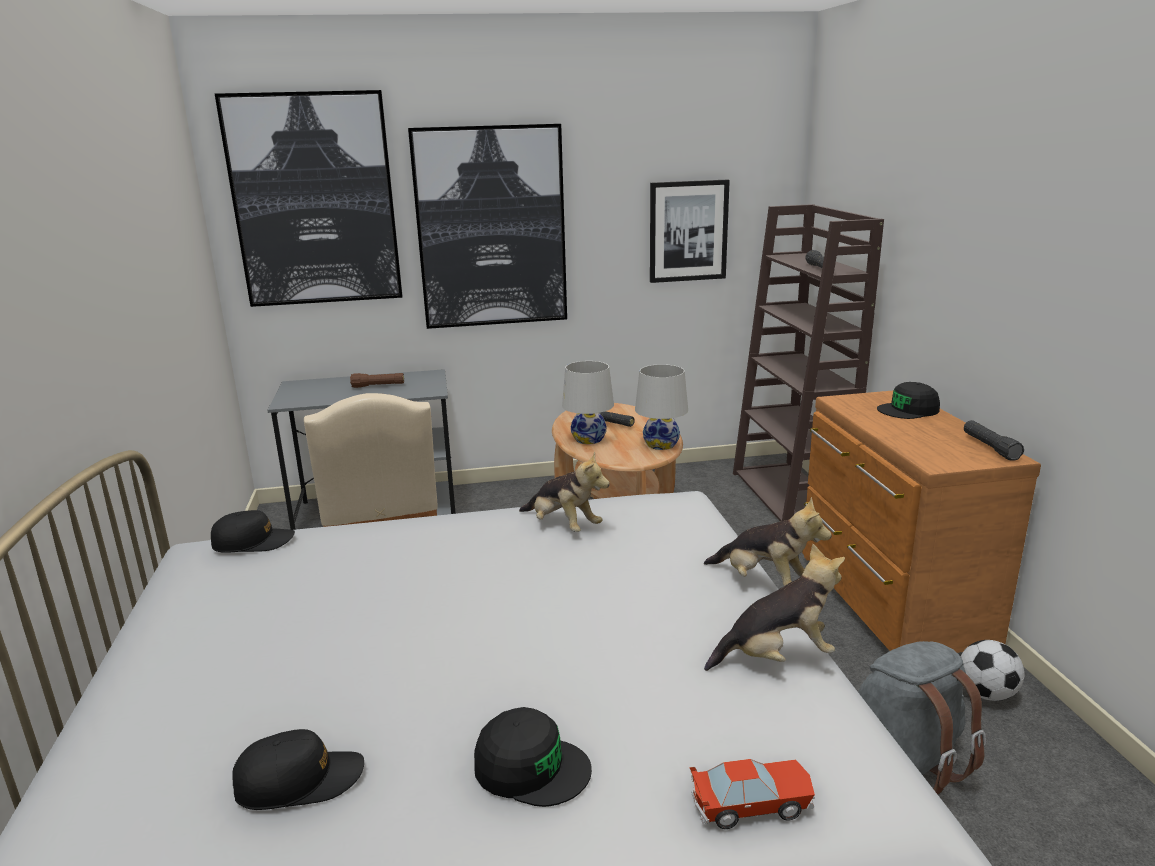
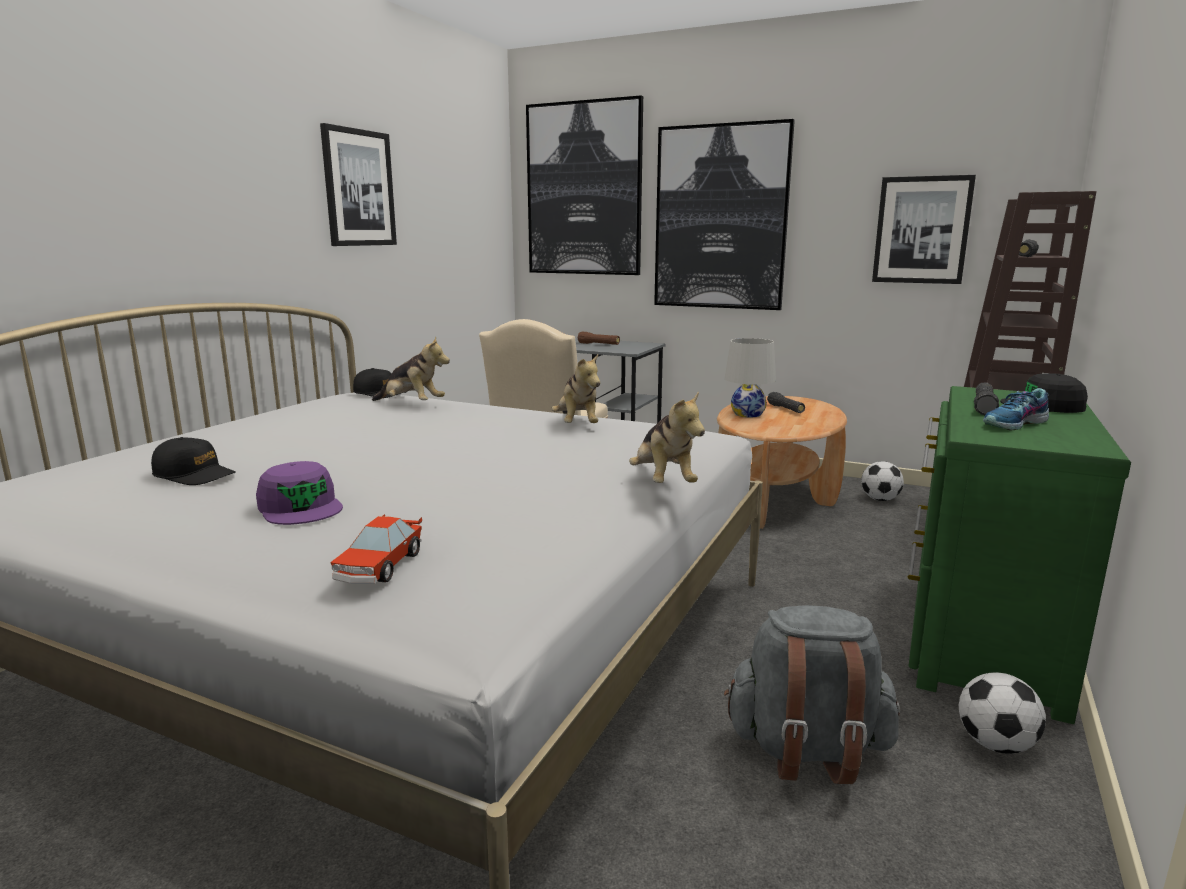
camera: 35 degrees right, 5 degrees down
black cap [474,707,592,807] -> purple cap [256,461,343,525]
white table lamp [635,364,688,450] -> none
toy car [689,759,815,829] -> toy car turned 75 degrees clockwise [330,514,422,584]
plush toy [704,544,845,671] -> plush toy moved to [372,336,450,401]
brown dresser [802,391,1041,653] -> green dresser [908,386,1131,724]
black flashlight [964,420,1024,460] -> black flashlight moved to [974,382,999,415]
none -> picture [320,123,397,246]
none -> football [861,461,904,501]
none -> shoe [983,388,1049,431]

